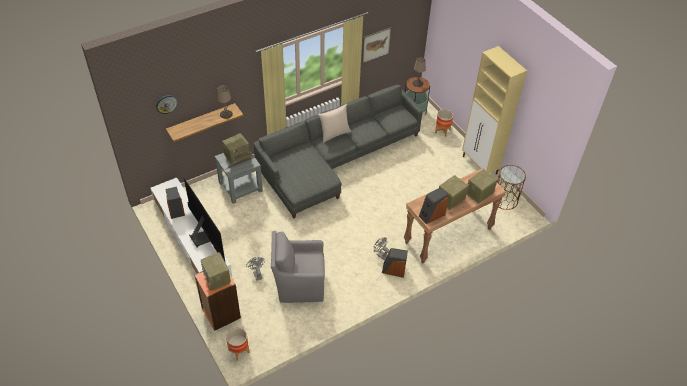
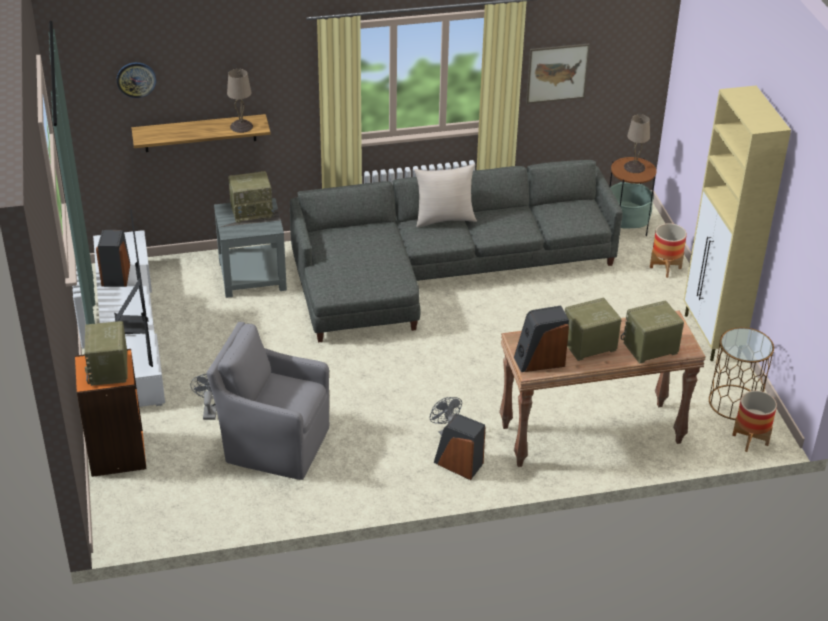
camera: 20 degrees right, 10 degrees down
planter [226,328,249,361] -> planter moved to [732,391,777,452]

